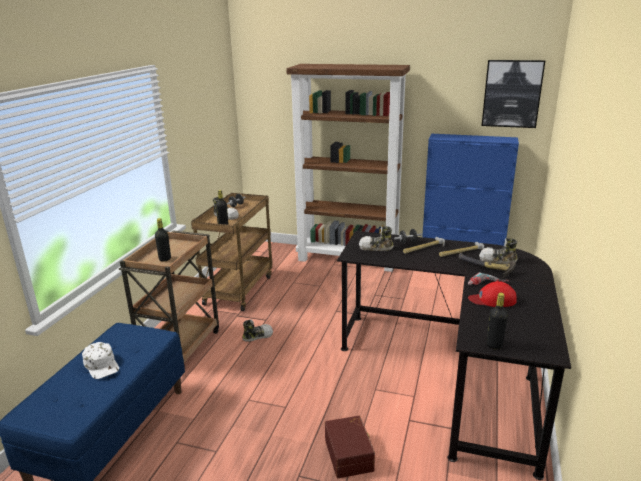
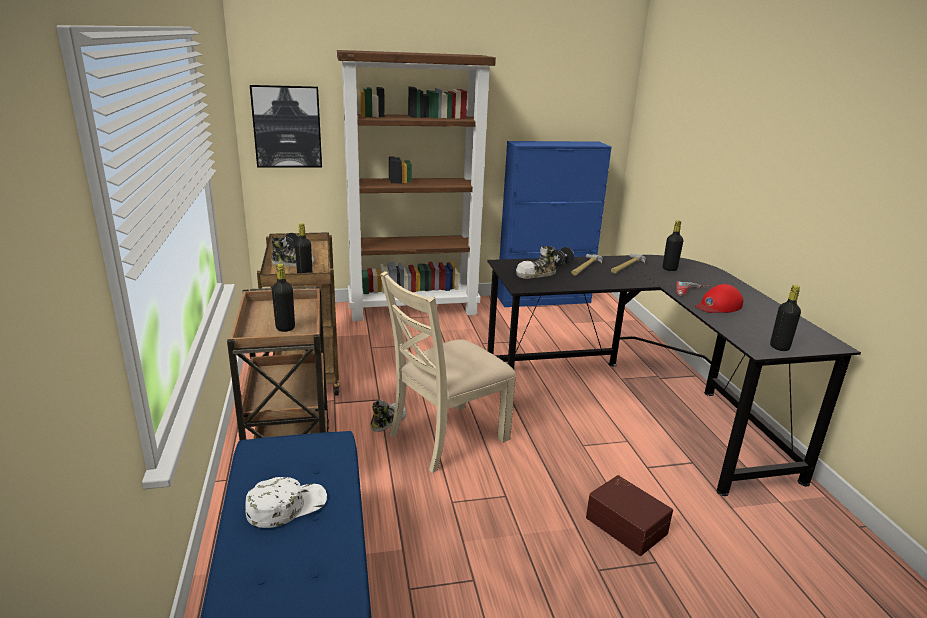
camera: 30 degrees left, 0 degrees up
white cap [82,342,119,379] -> white cap turned 60 degrees counterclockwise [245,477,327,528]
hammer [459,253,516,278] -> none
shoe [479,238,518,264] -> black bottle [663,220,683,271]
picture [482,60,545,128] -> picture moved to [250,85,322,168]
none -> beige chair [380,271,516,473]

